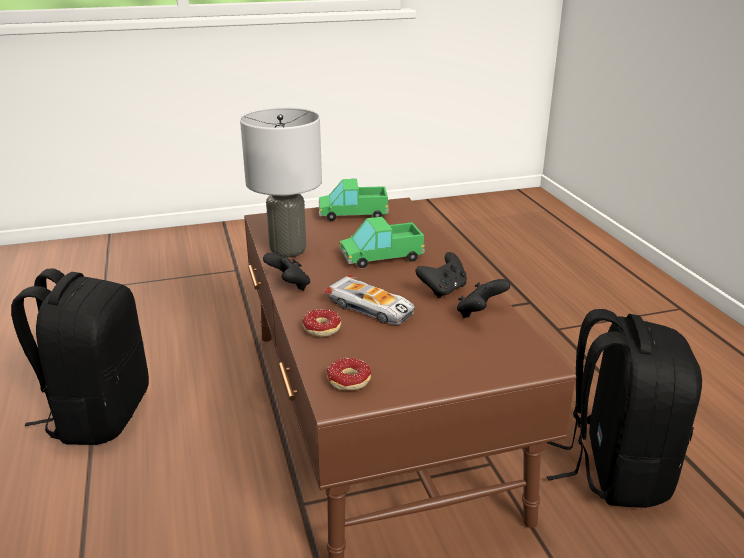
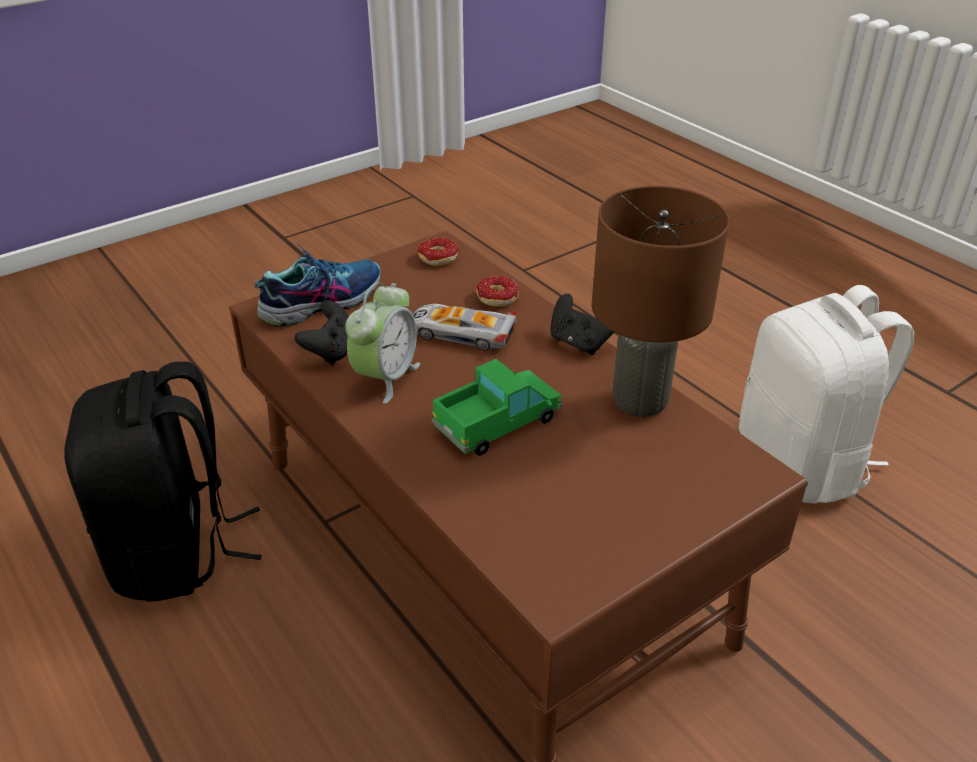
camera: 160 degrees right, 10 degrees up
black backpack [11,268,149,445] -> white backpack [739,285,914,504]
white table lamp [240,107,322,258] -> brown table lamp [592,186,729,417]
toy truck [319,179,389,221] -> none
black game controller [415,252,467,298] -> alarm clock [345,282,420,404]
none -> shoe [254,242,380,327]

